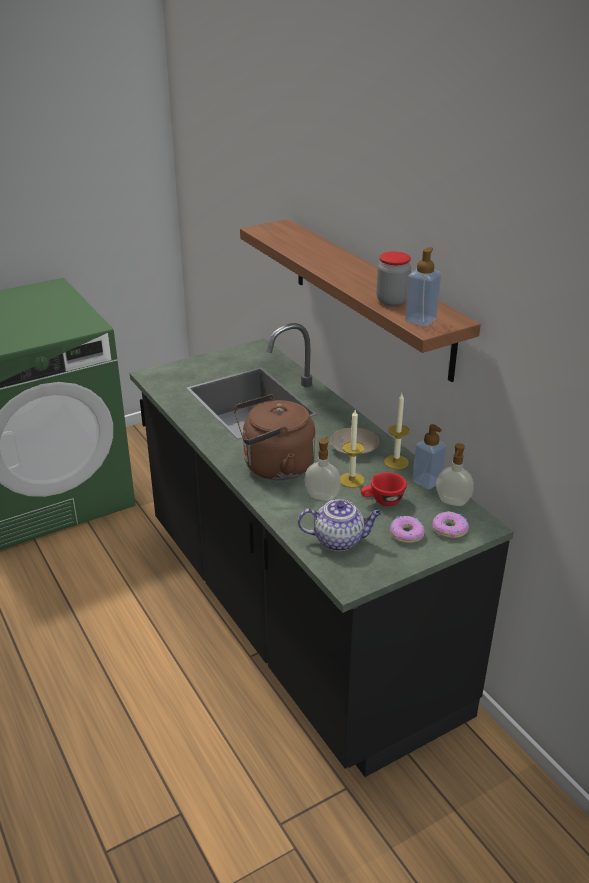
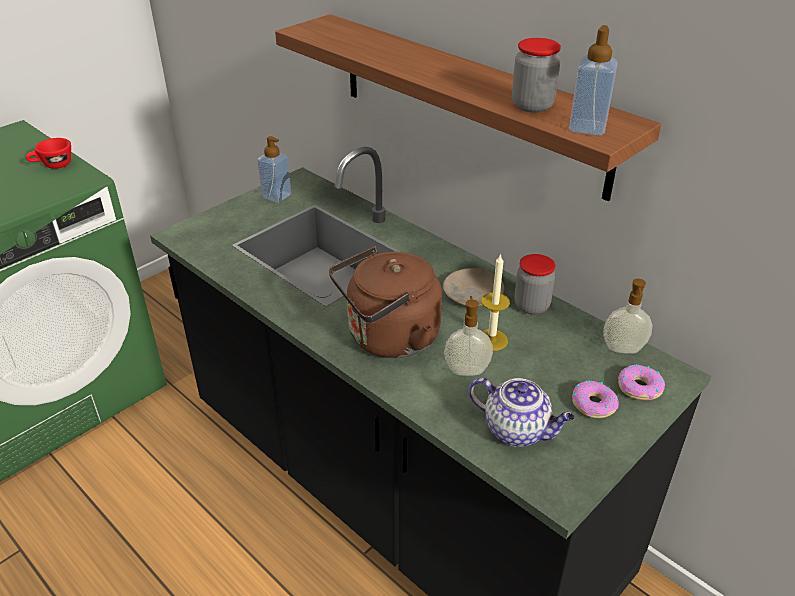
camera: 15 degrees left, 5 degrees up
teapot [298,499,382,551] -> teapot turned 45 degrees clockwise [469,377,575,447]
red cup [361,472,407,506] -> red cup moved to [26,138,71,169]
candle [384,393,410,469] -> jar [514,254,556,315]
soap dispenser [412,424,447,490] -> soap dispenser moved to [257,136,291,203]

